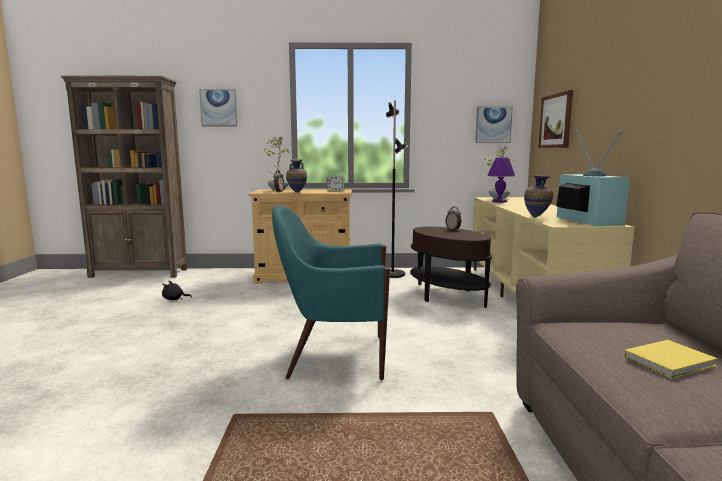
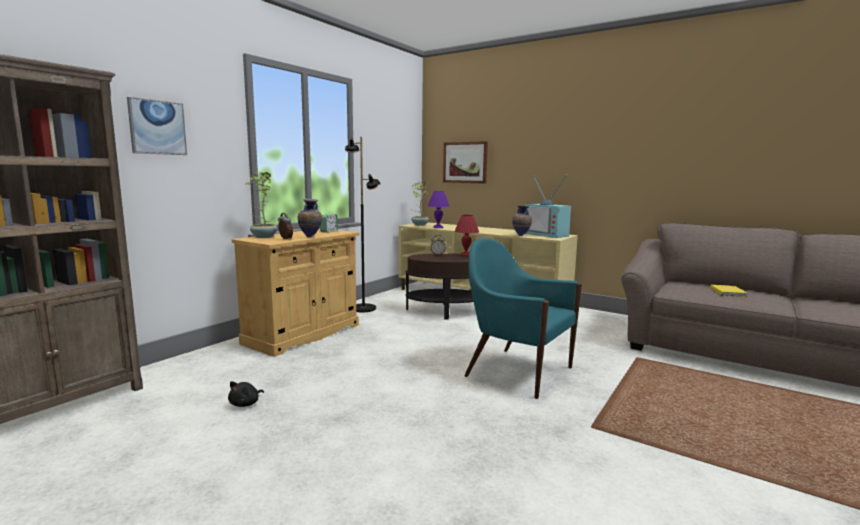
camera: 55 degrees left, 0 degrees up
turquoise armchair [272,206,390,380] -> turquoise armchair turned 90 degrees clockwise [464,238,582,399]
picture [475,107,513,143] -> none
television [556,130,630,226] -> television turned 150 degrees counterclockwise [525,175,571,238]
none -> red table lamp [454,215,479,257]

